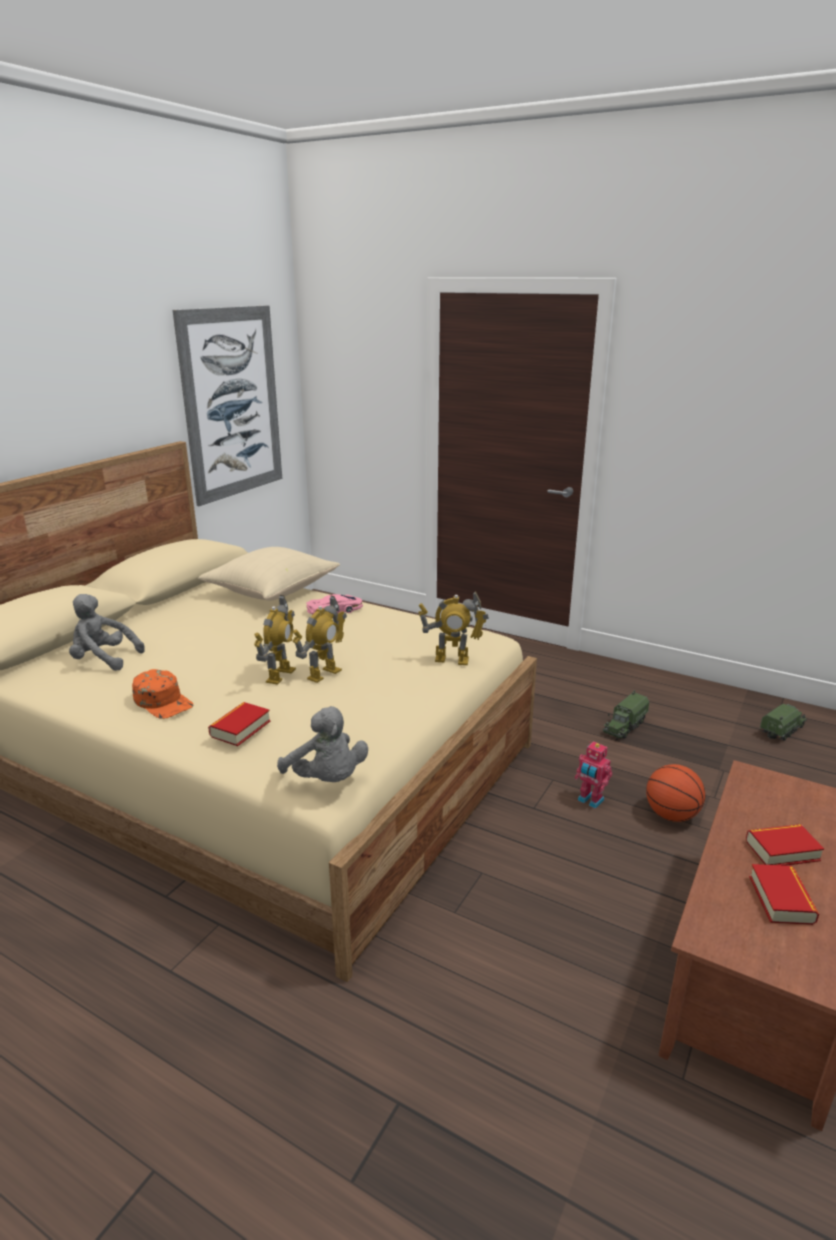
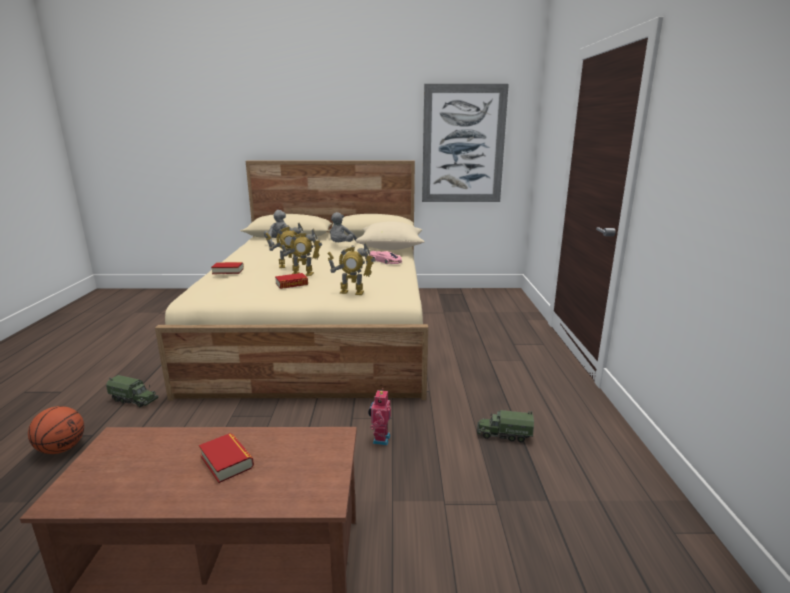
camera: 60 degrees right, 5 degrees down
orange cap [132,669,194,719] -> none
grey plush toy [277,706,368,782] -> grey plush toy moved to [330,212,357,242]
toy robot [418,591,489,665] -> toy robot turned 60 degrees counterclockwise [328,242,375,295]
basketball [646,764,705,822] -> basketball moved to [28,406,84,454]
book [749,864,819,925] -> book moved to [275,273,308,289]
toy truck [760,703,807,741] -> toy truck moved to [106,375,158,407]

